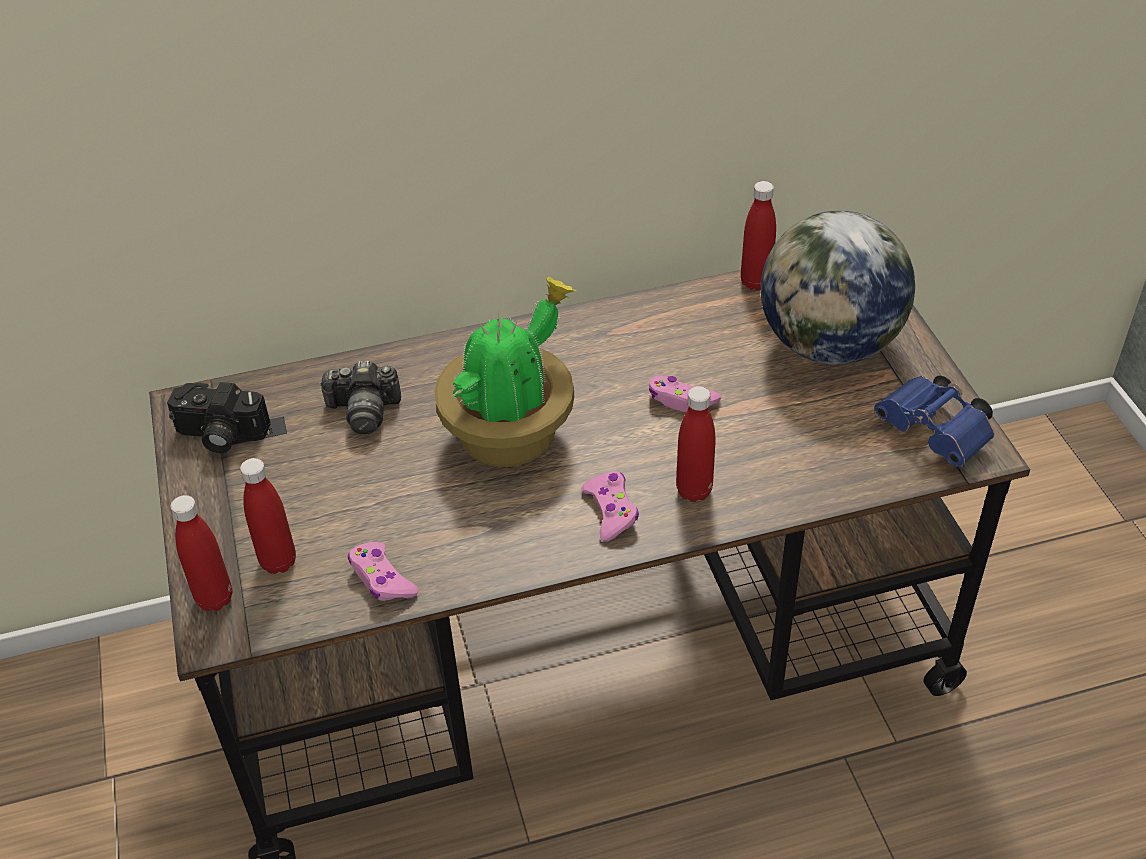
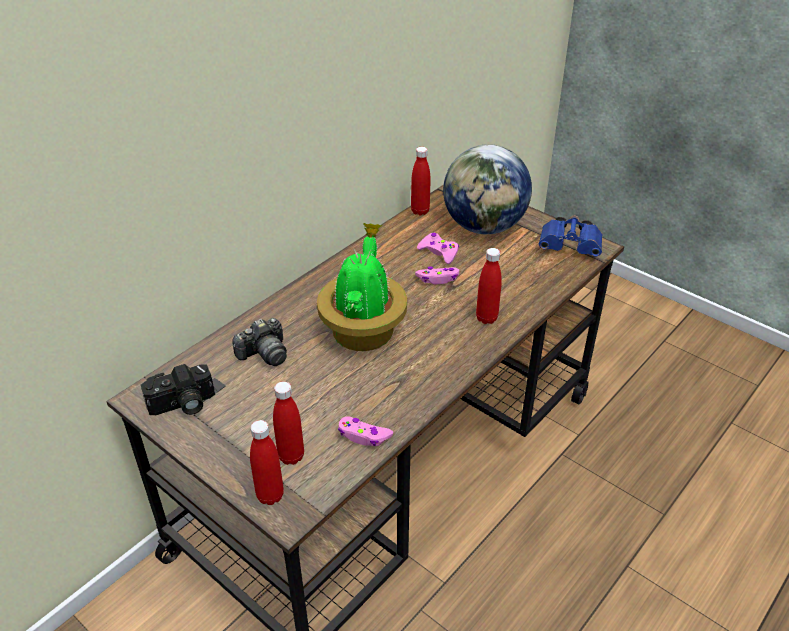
camera: 35 degrees left, 5 degrees down
pink game controller [581,471,639,542] -> pink game controller moved to [417,233,459,264]

